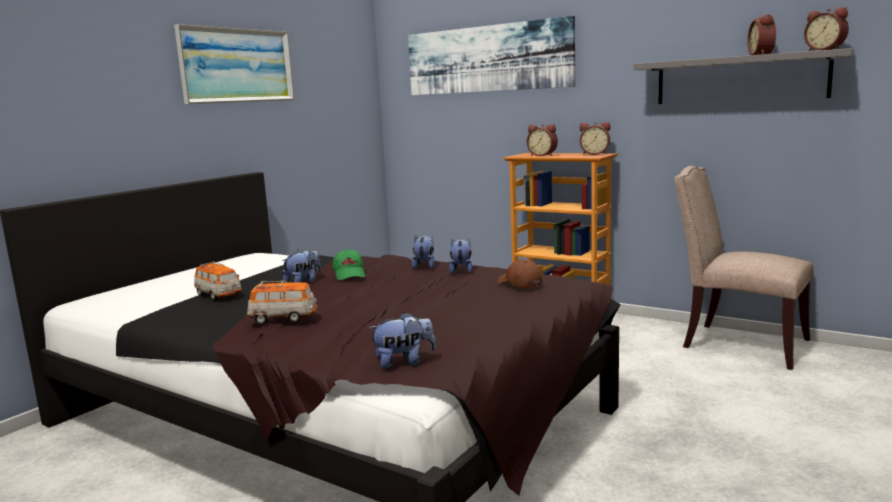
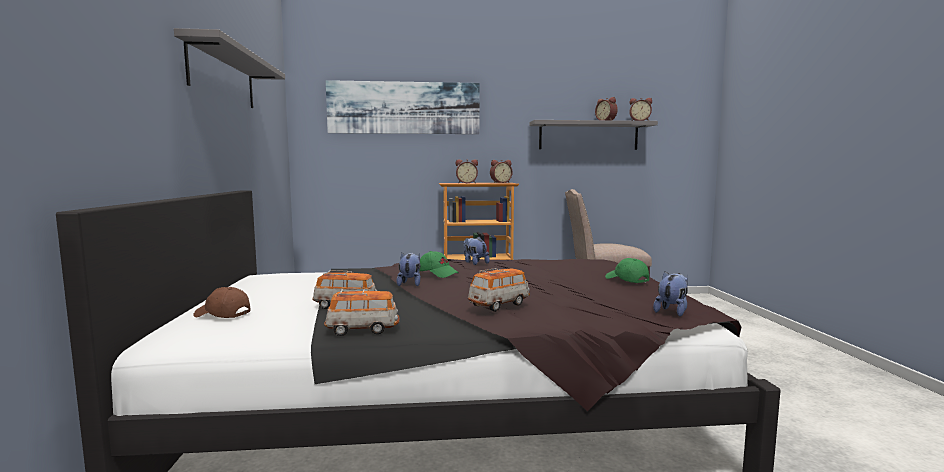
camera: 40 degrees left, 5 degrees down
picture [174,24,294,104] -> grey shelf [174,28,285,108]
plush toy [449,239,473,274] -> none
brown cap [498,259,543,288] -> brown cap moved to [193,287,250,318]
none -> toy car [324,289,400,336]
none -> green cap [605,258,649,283]

